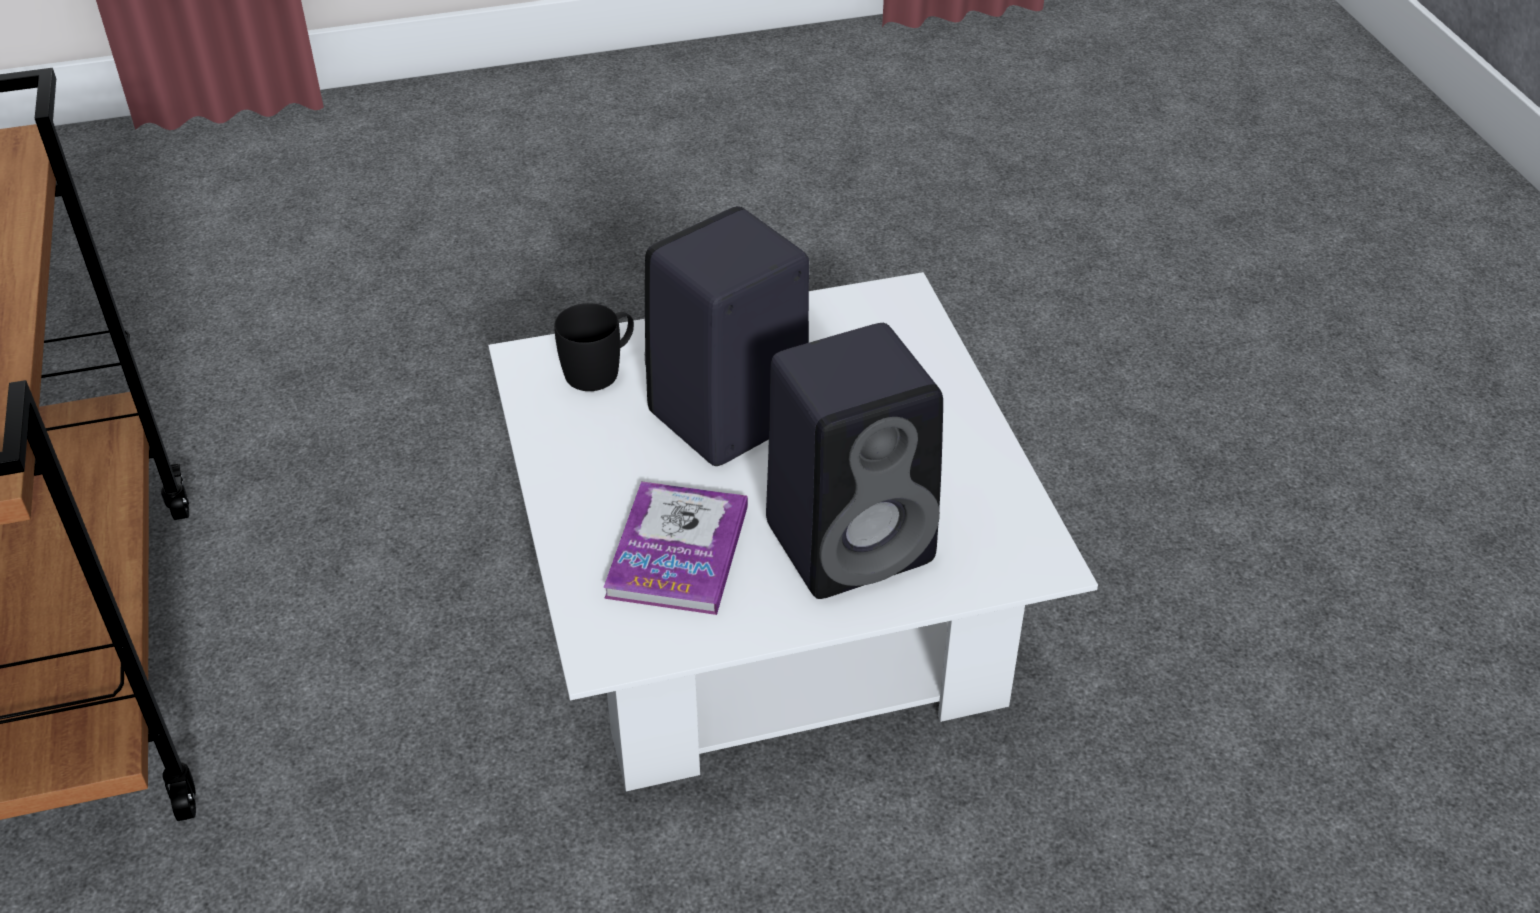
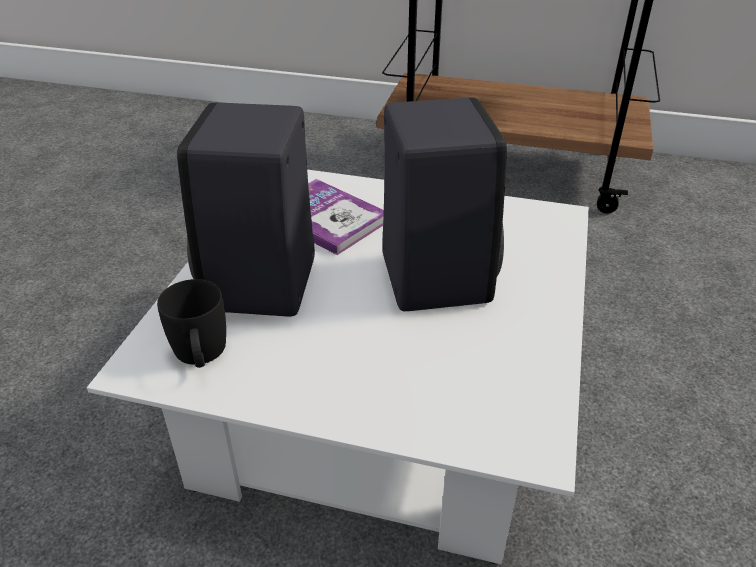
camera: 120 degrees right, 5 degrees down
black mug [554,303,634,391] -> black mug moved to [157,279,226,368]

